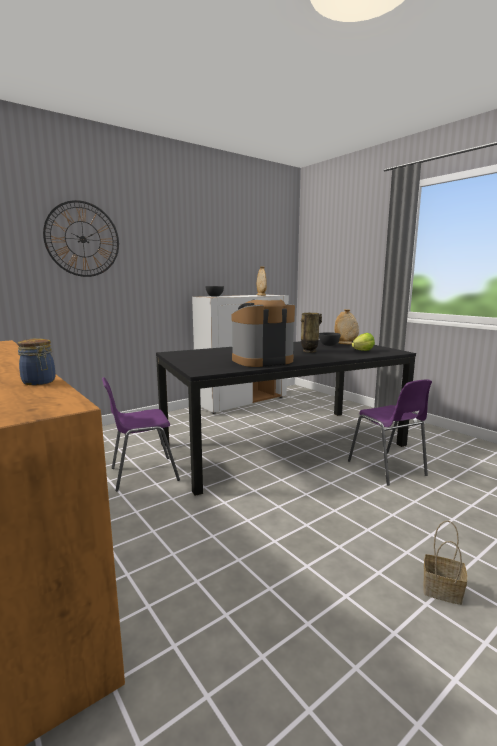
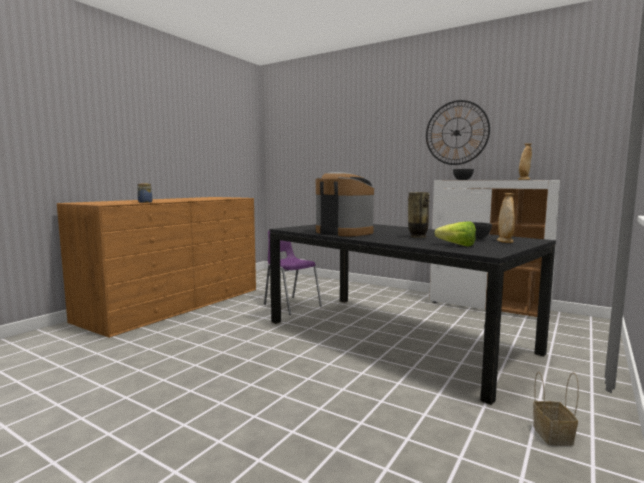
camera: 70 degrees right, 5 degrees down
wall clock [43,200,119,277] -> wall clock moved to [426,100,490,165]
purple chair [348,380,432,486] -> none
basket [423,521,467,605] -> basket moved to [533,372,579,446]

